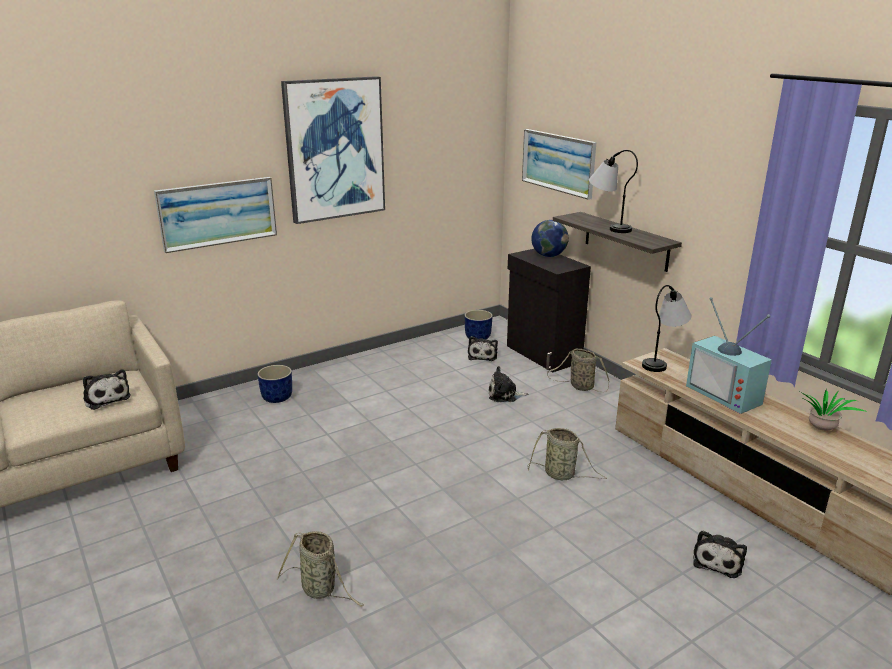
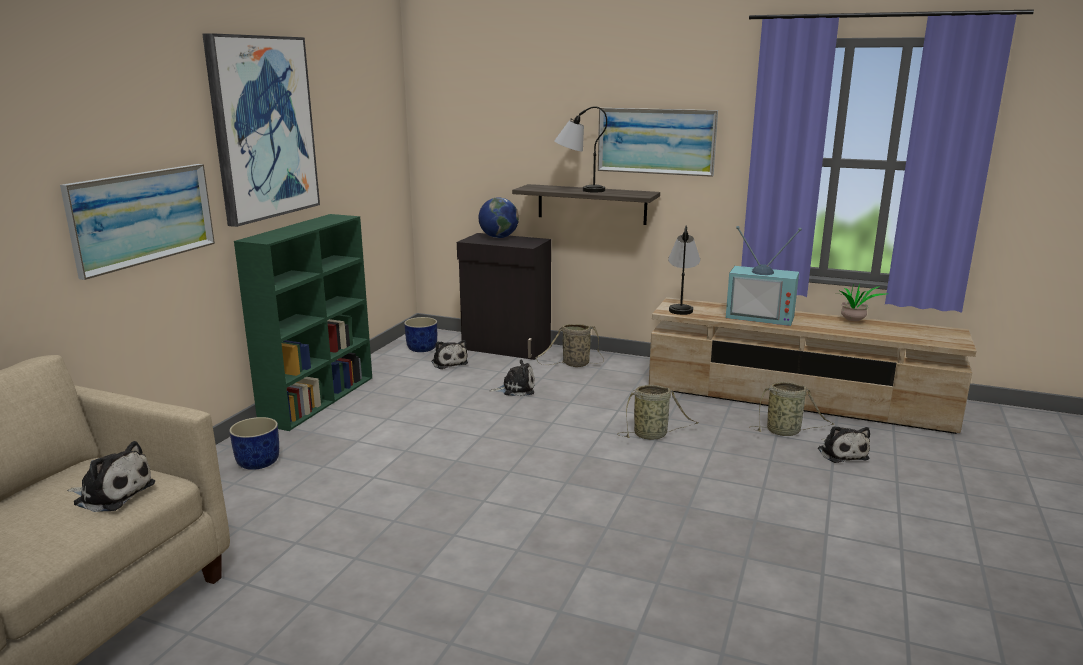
camera: 35 degrees left, 5 degrees down
basket [277,531,364,607] -> basket moved to [749,382,834,436]
plush toy [489,366,528,402] -> plush toy turned 150 degrees counterclockwise [490,360,535,397]
picture [522,129,597,200] -> picture moved to [598,108,718,177]
none -> green bookcase [234,214,372,431]

